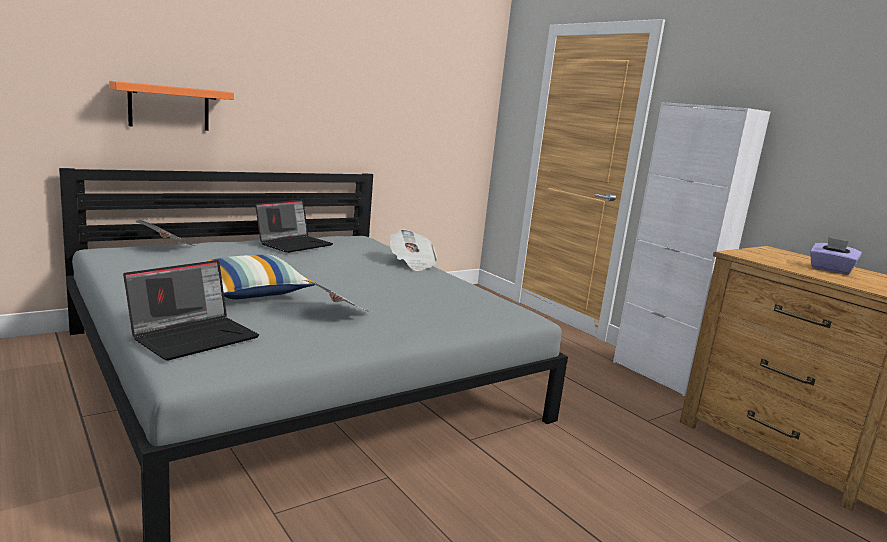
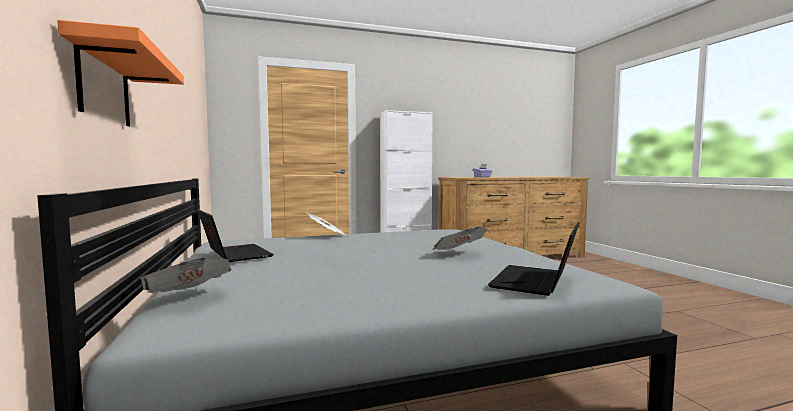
camera: 70 degrees left, 10 degrees down
laptop [123,260,259,361] -> laptop turned 120 degrees counterclockwise [488,222,580,296]
pillow [204,254,315,299] -> none

